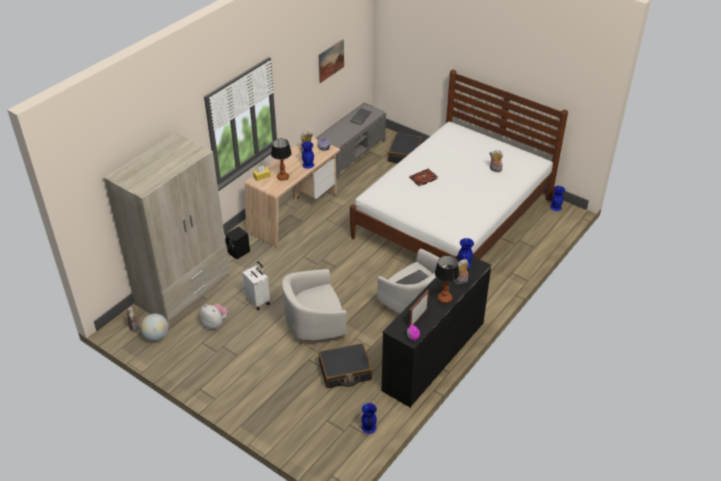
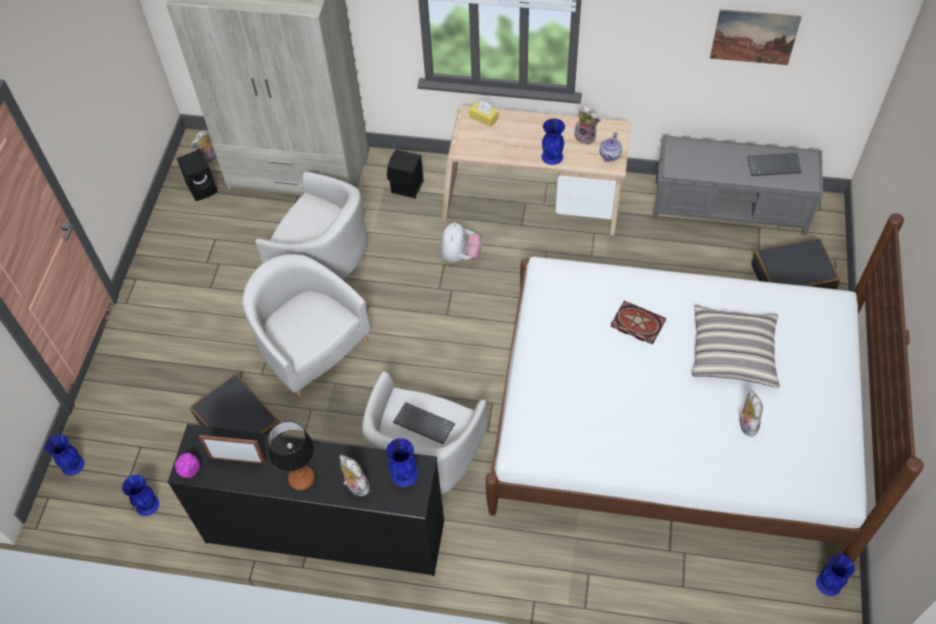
camera: 65 degrees right, 15 degrees up
globe [140,313,169,341] -> black speaker [177,149,218,201]
plush toy [200,303,228,329] -> plush toy moved to [440,222,481,263]
white suitcase [242,261,270,310] -> white armchair [255,172,367,280]
table lamp [271,139,292,181] -> none
none -> blue vase [45,434,84,476]
none -> pillow [692,305,780,388]

